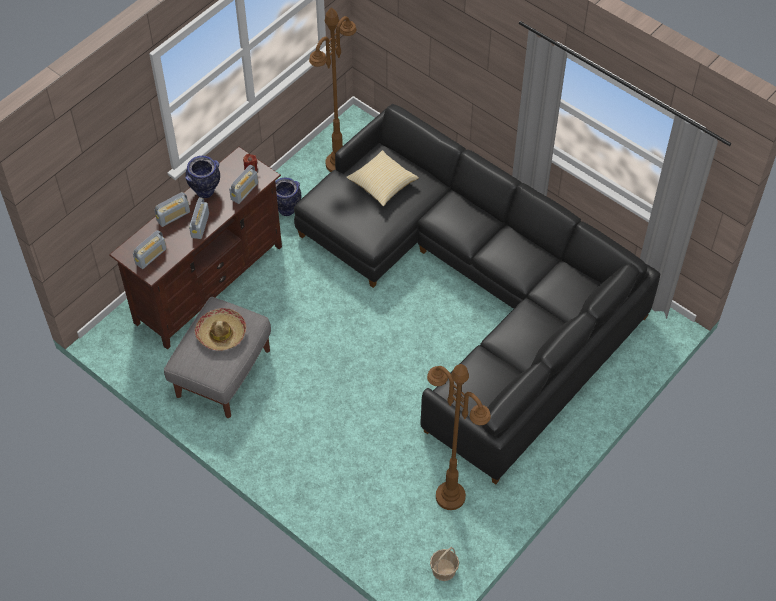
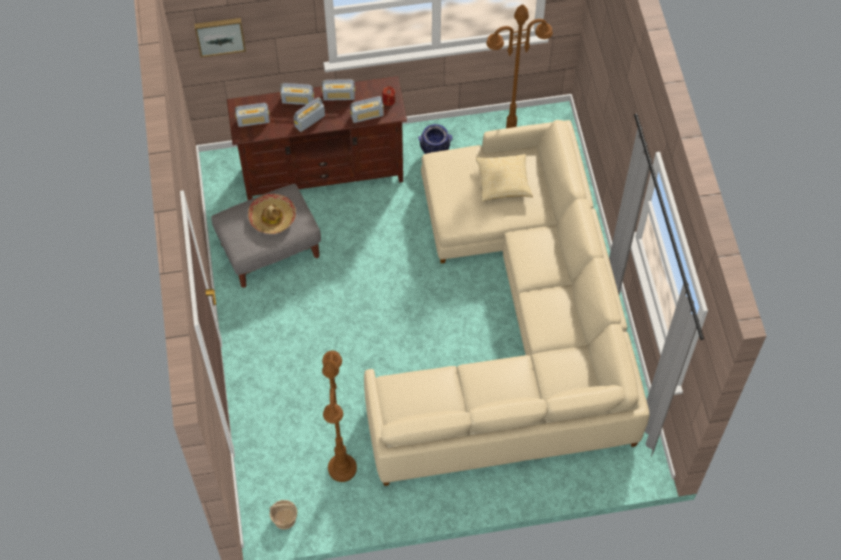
camera: 40 degrees right, 5 degrees up
vase [185,156,220,198] -> radio [322,79,355,101]
black sofa [294,104,660,485] -> beige sofa [364,120,649,486]
none -> picture [194,18,246,58]

